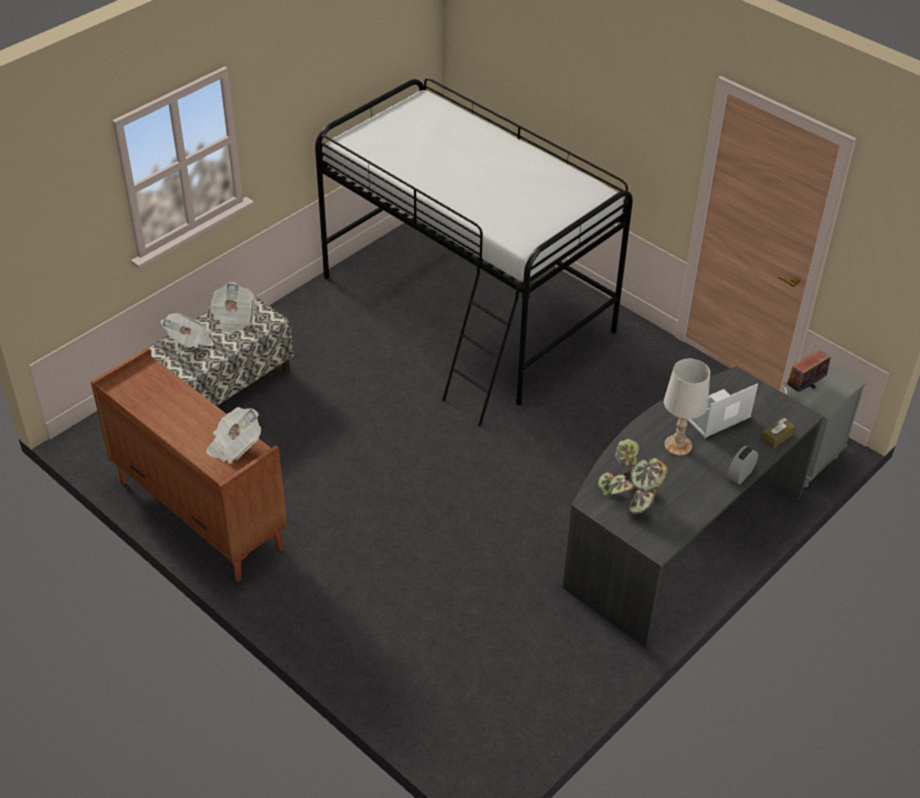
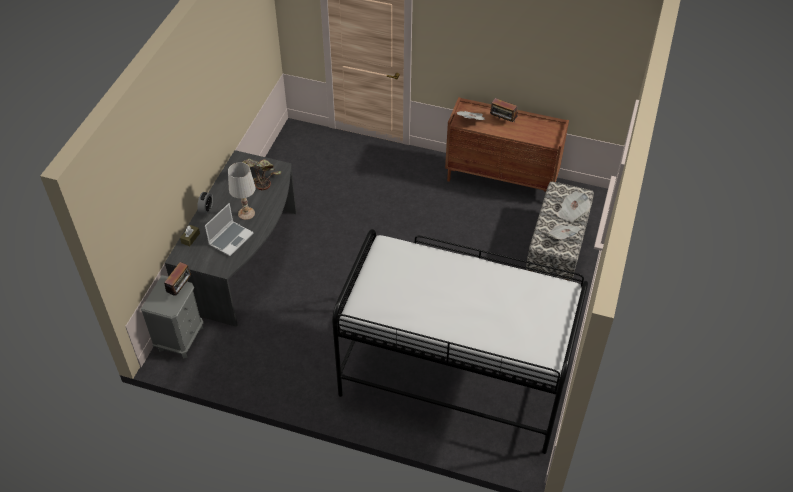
camera: 155 degrees right, 5 degrees up
none -> radio [490,98,518,123]

